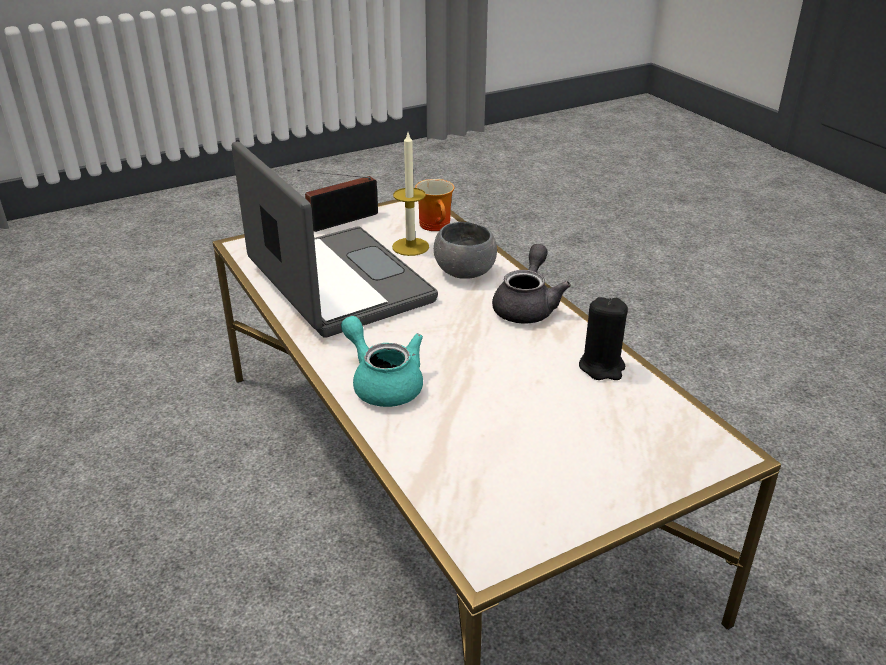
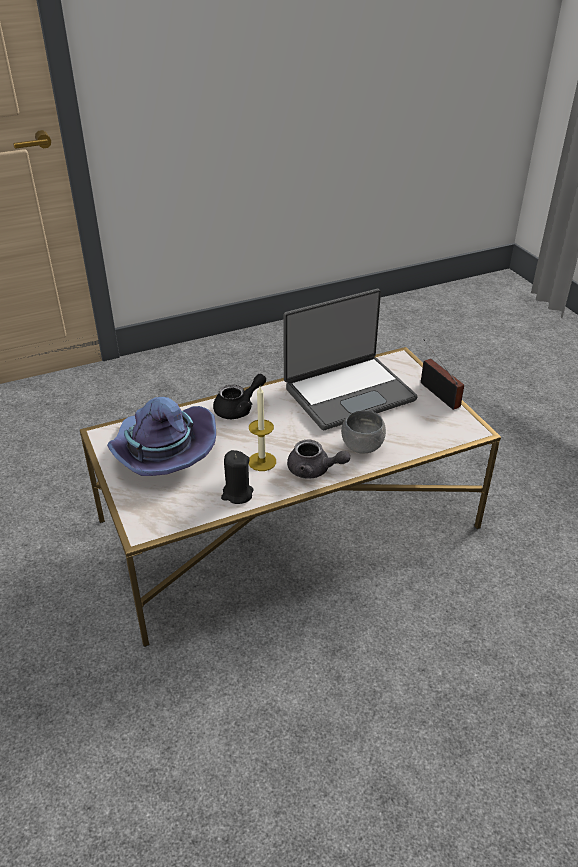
camera: 95 degrees right, 5 degrees up
turquoise teapot [341,316,423,407] -> black teapot [213,374,266,419]
candle [392,133,429,256] -> candle moved to [249,386,276,471]
mug [415,179,454,231] -> none
none -> purple hat [107,397,216,476]

